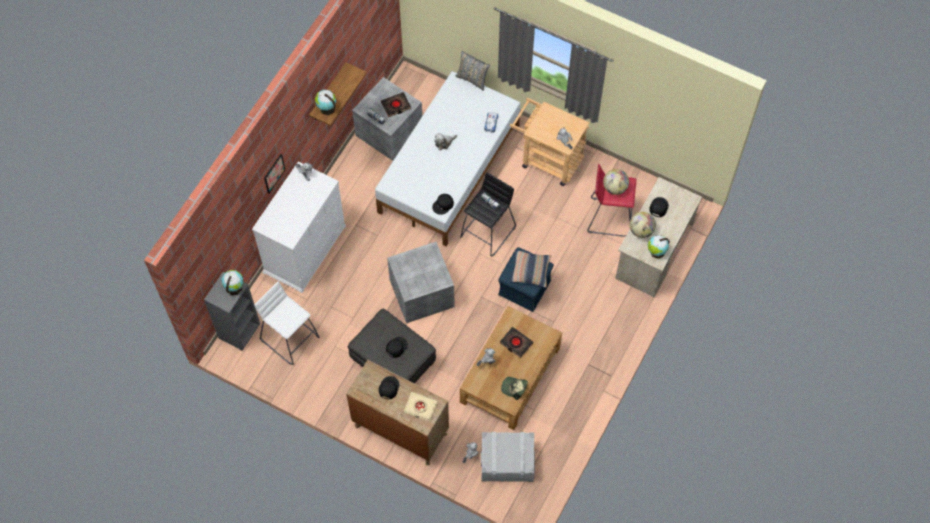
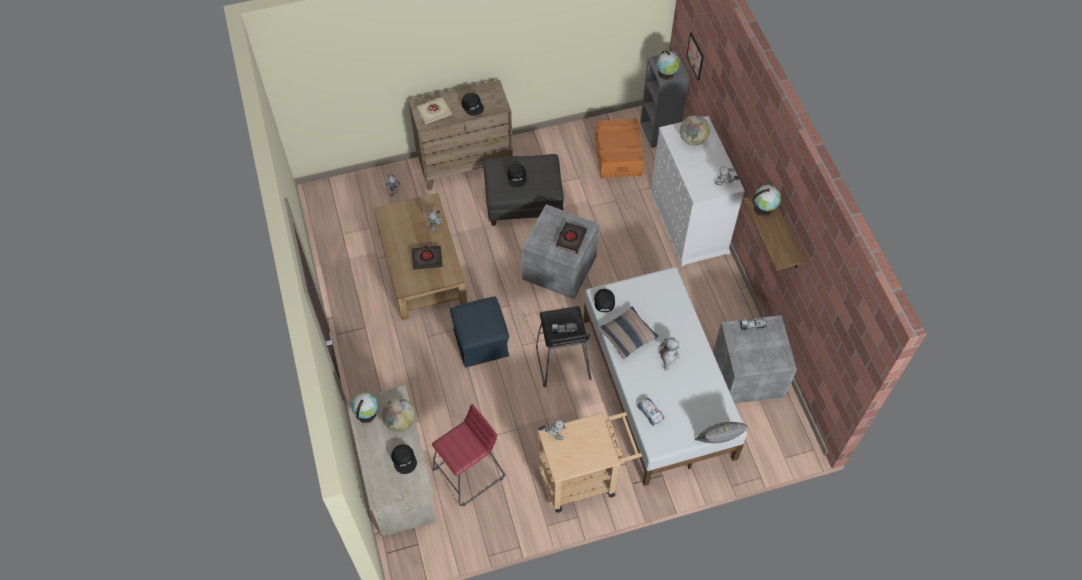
camera: 135 degrees right, 5 degrees down
white stool [254,282,320,365] -> orange storage box [595,118,644,179]
picture [264,154,285,193] -> picture moved to [686,33,704,81]
black book [381,92,411,117] -> black book moved to [556,222,587,254]
grey storage box [481,432,535,482] -> none
cap [501,377,528,400] -> none
pillow [509,250,551,288] -> pillow moved to [597,306,659,359]
globe [603,169,629,195] -> globe moved to [680,115,710,146]

